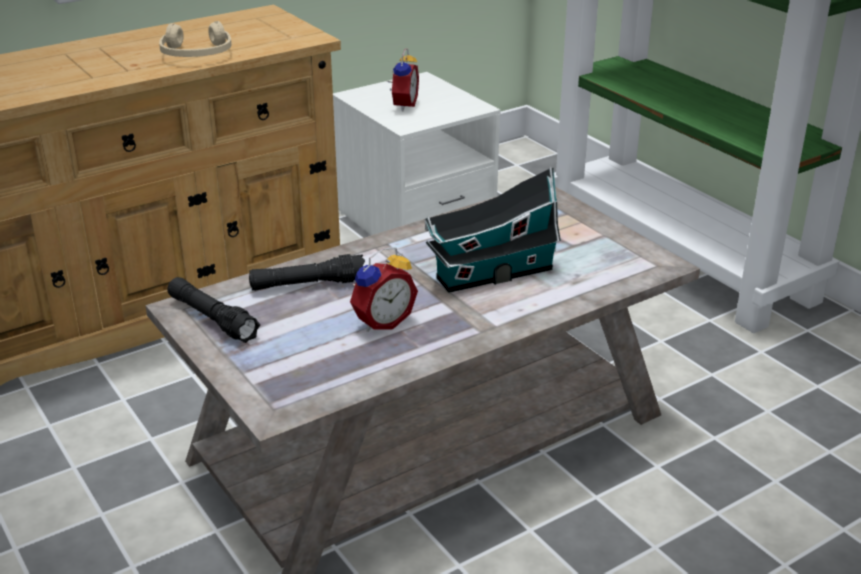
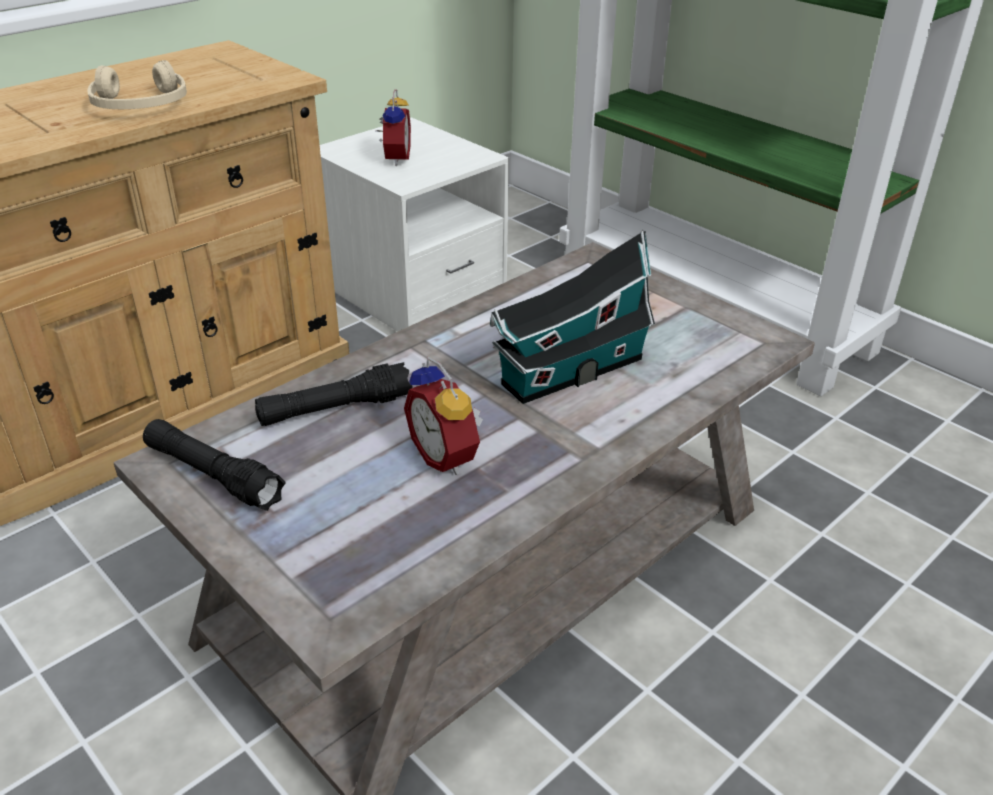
camera: 10 degrees left, 5 degrees up
alarm clock [350,247,418,332] -> alarm clock turned 105 degrees clockwise [404,357,483,475]

